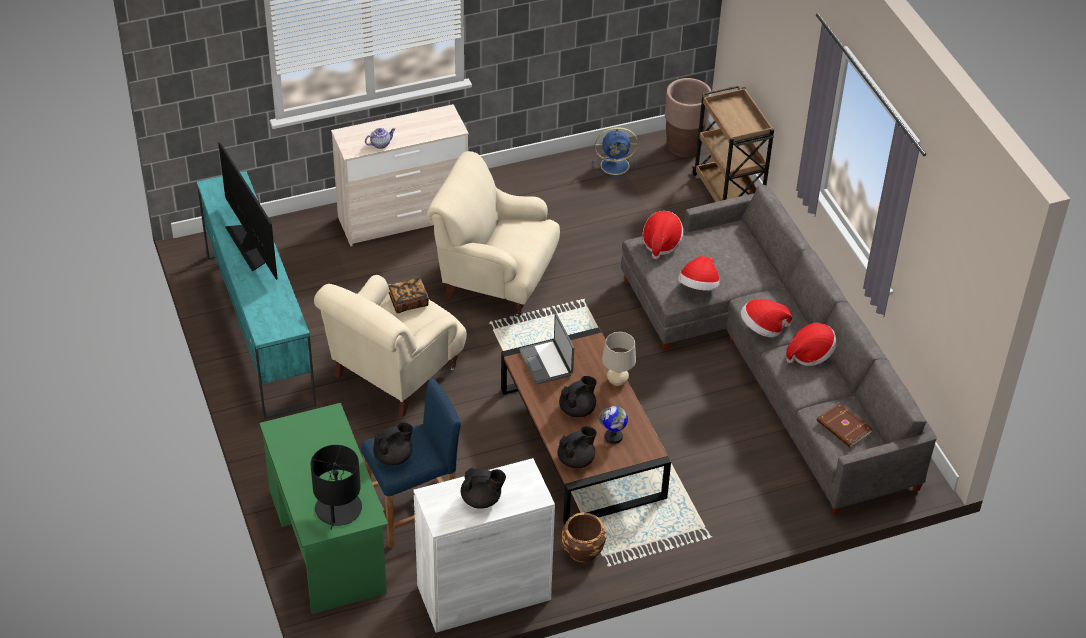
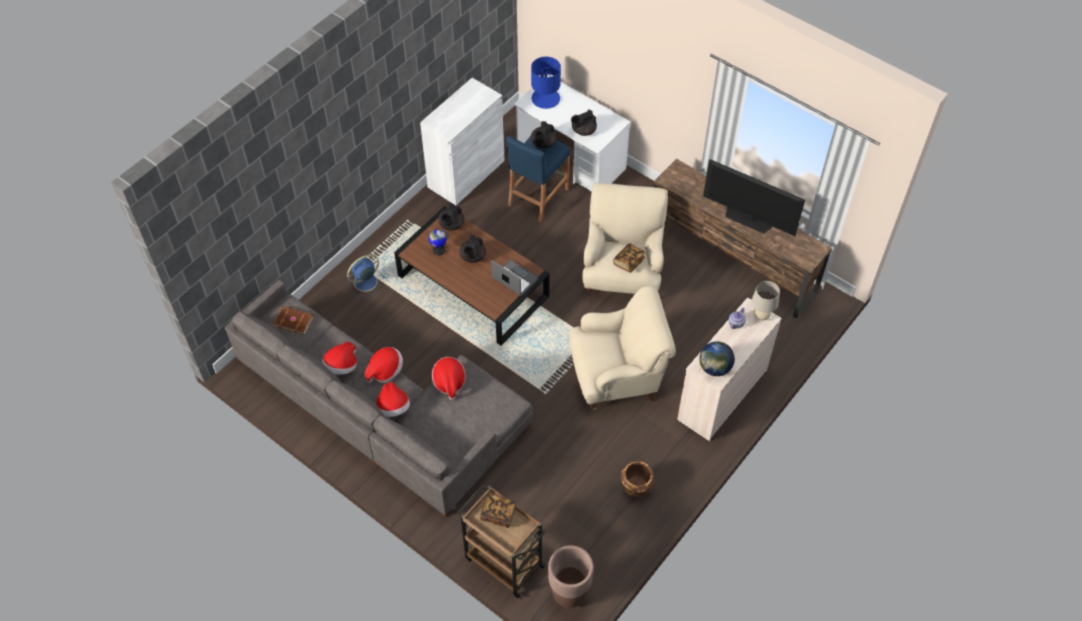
camera: 150 degrees right, 10 degrees up
turquoise tv stand [197,171,316,419] -> brown tv stand [654,159,832,319]
green desk [259,403,388,614] -> white desk [514,75,631,192]
black table lamp [311,445,362,530] -> blue table lamp [531,57,561,109]
black teapot [461,467,506,509] -> black teapot moved to [571,110,597,136]
brown planter [562,513,606,562] -> brown planter moved to [621,461,654,497]
blue fan [592,127,638,179] -> blue fan moved to [347,255,385,298]
beige table lamp [602,332,636,386] -> beige table lamp moved to [752,281,780,320]
hat [643,211,683,259] -> hat moved to [376,382,410,417]
none -> book [480,494,516,528]
none -> globe [699,341,735,376]

